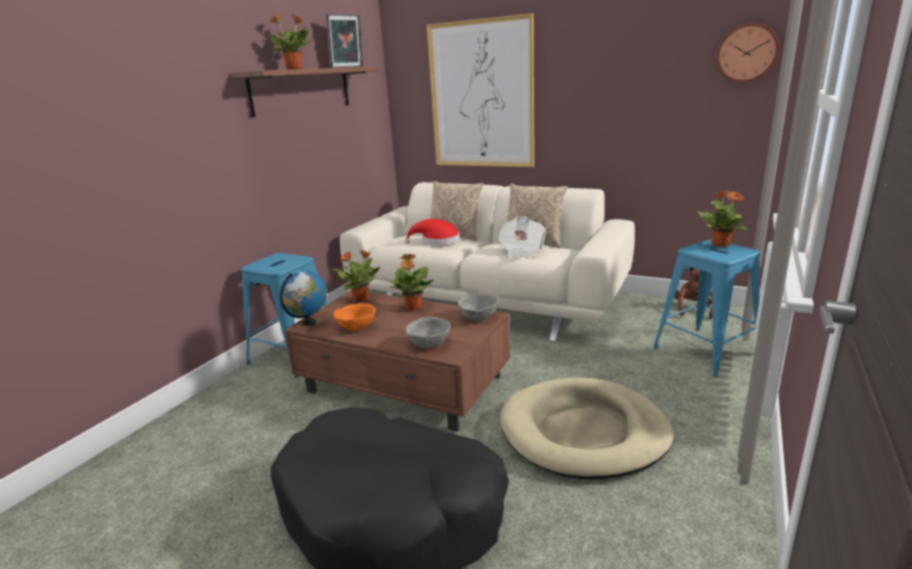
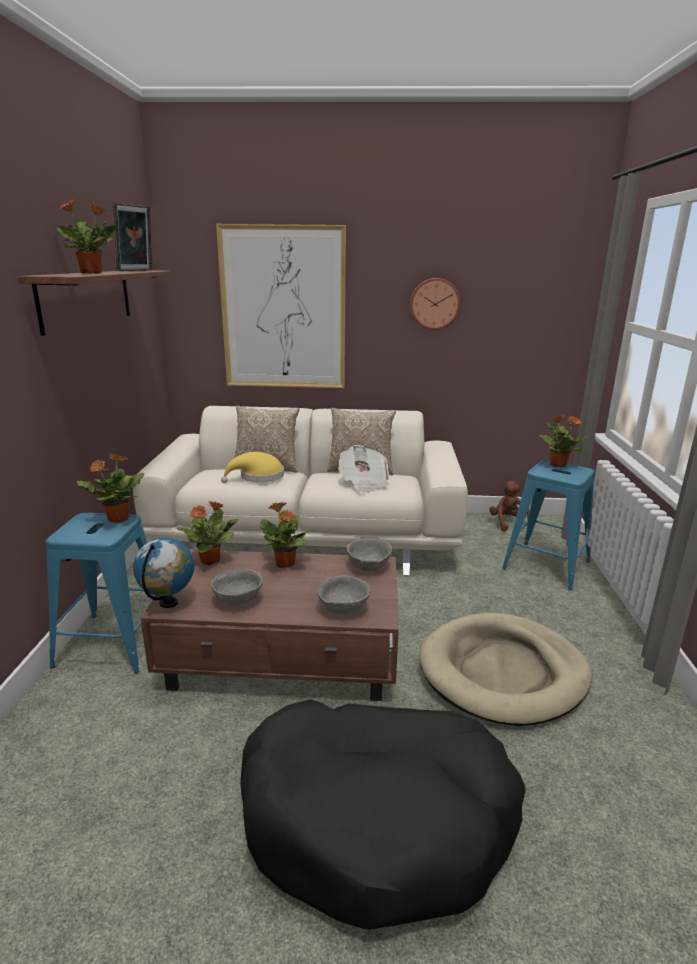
camera: 25 degrees left, 0 degrees up
orange bowl [334,303,376,331] -> grey bowl [210,568,263,606]
red hat [404,219,460,245] -> yellow hat [221,452,284,483]
wall clock [716,23,779,83] -> wall clock moved to [410,278,460,330]
none -> potted plant [77,453,145,523]

